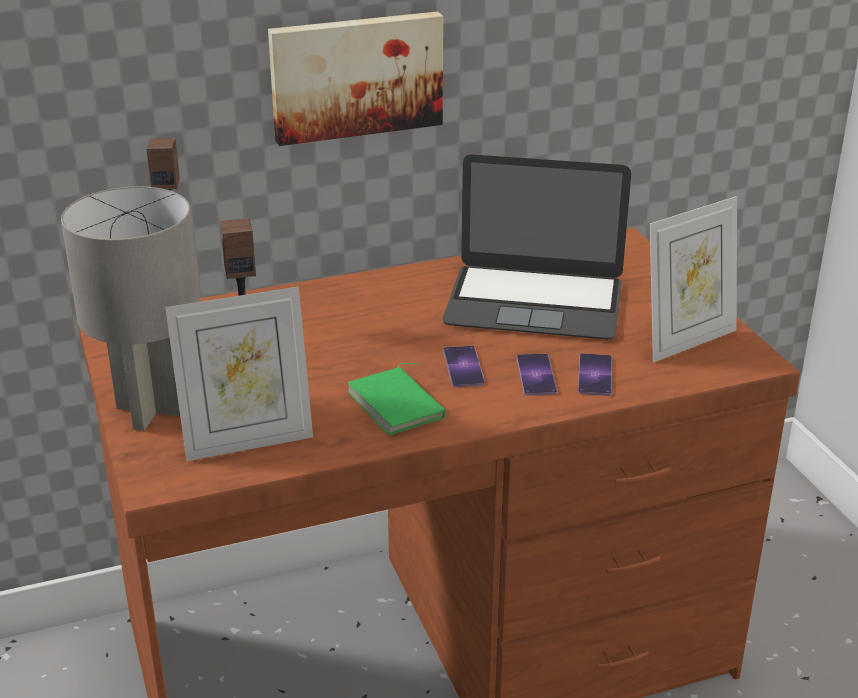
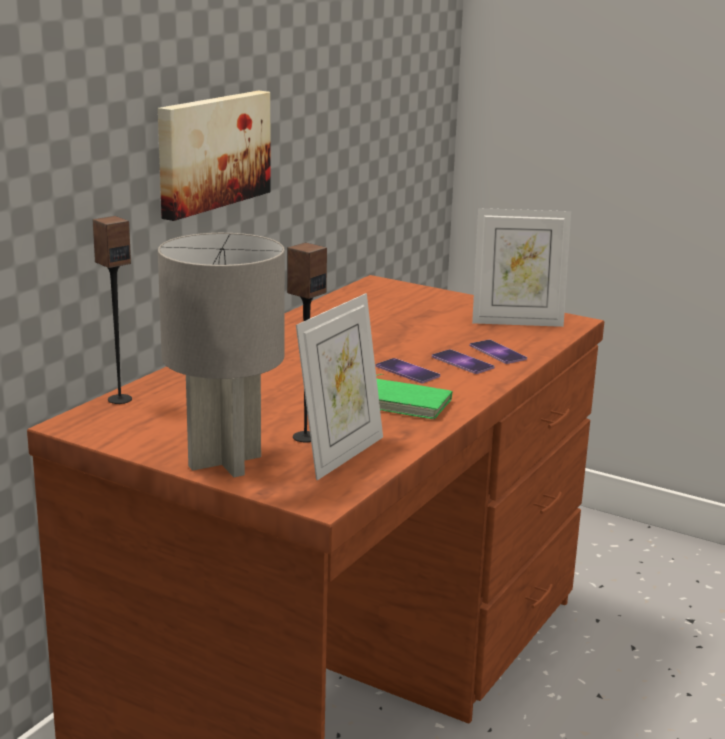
camera: 40 degrees left, 10 degrees down
laptop [443,154,631,339] -> none
picture frame [650,196,737,362] -> picture frame turned 75 degrees clockwise [472,208,571,327]

